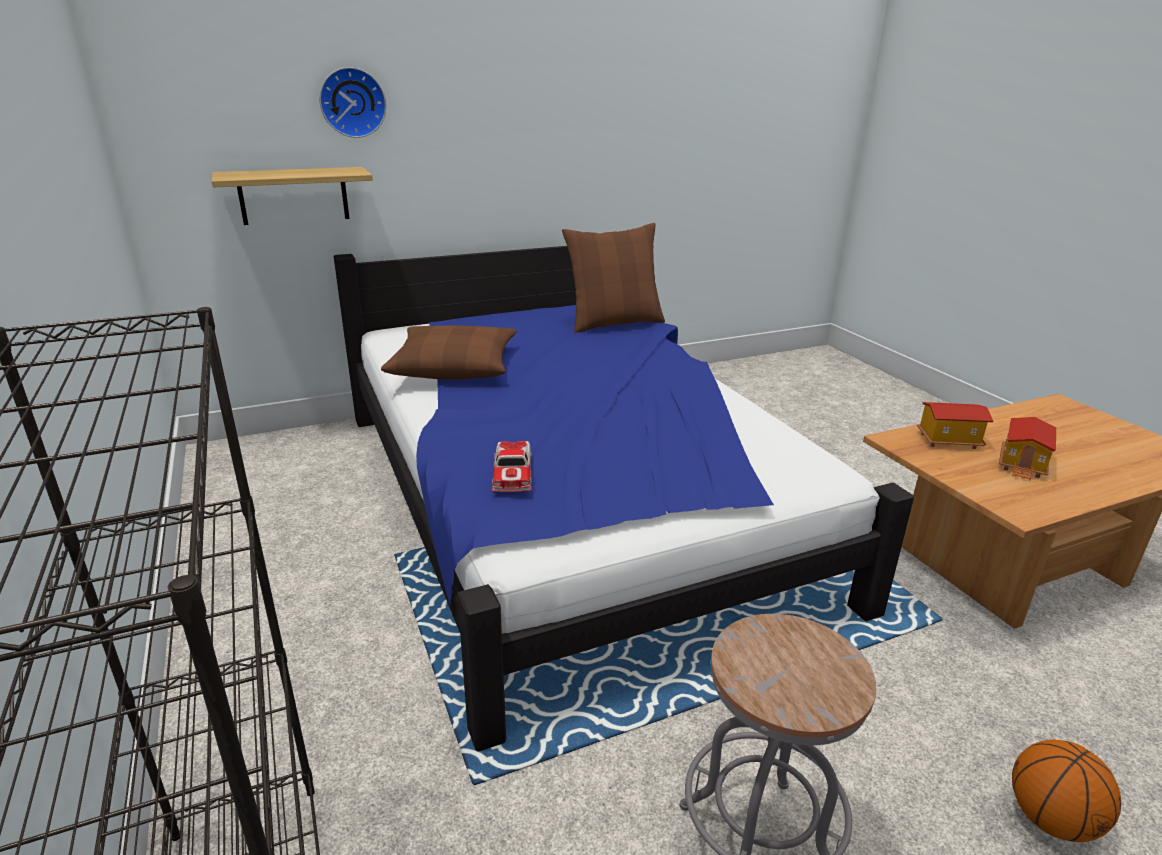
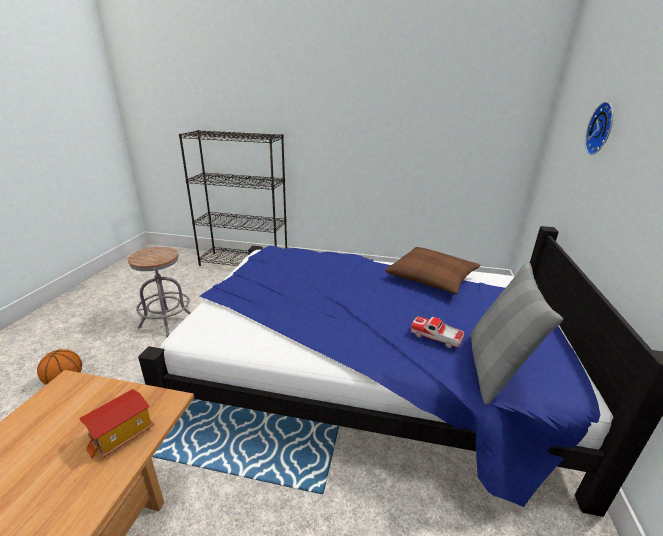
camera: 125 degrees right, 0 degrees up
shelf [212,167,373,225] -> none
toy car [492,441,532,492] -> toy car moved to [411,316,464,348]
brown pillow [562,223,665,333] -> grey pillow [471,261,563,405]
toy house [999,417,1056,480] -> none

